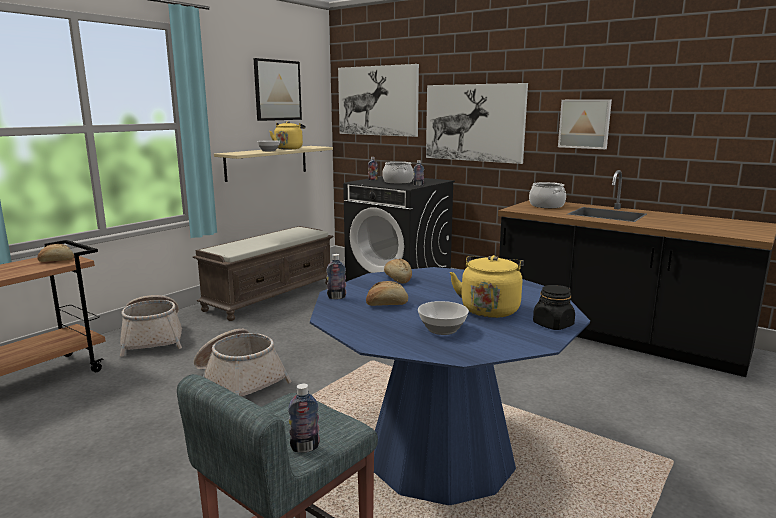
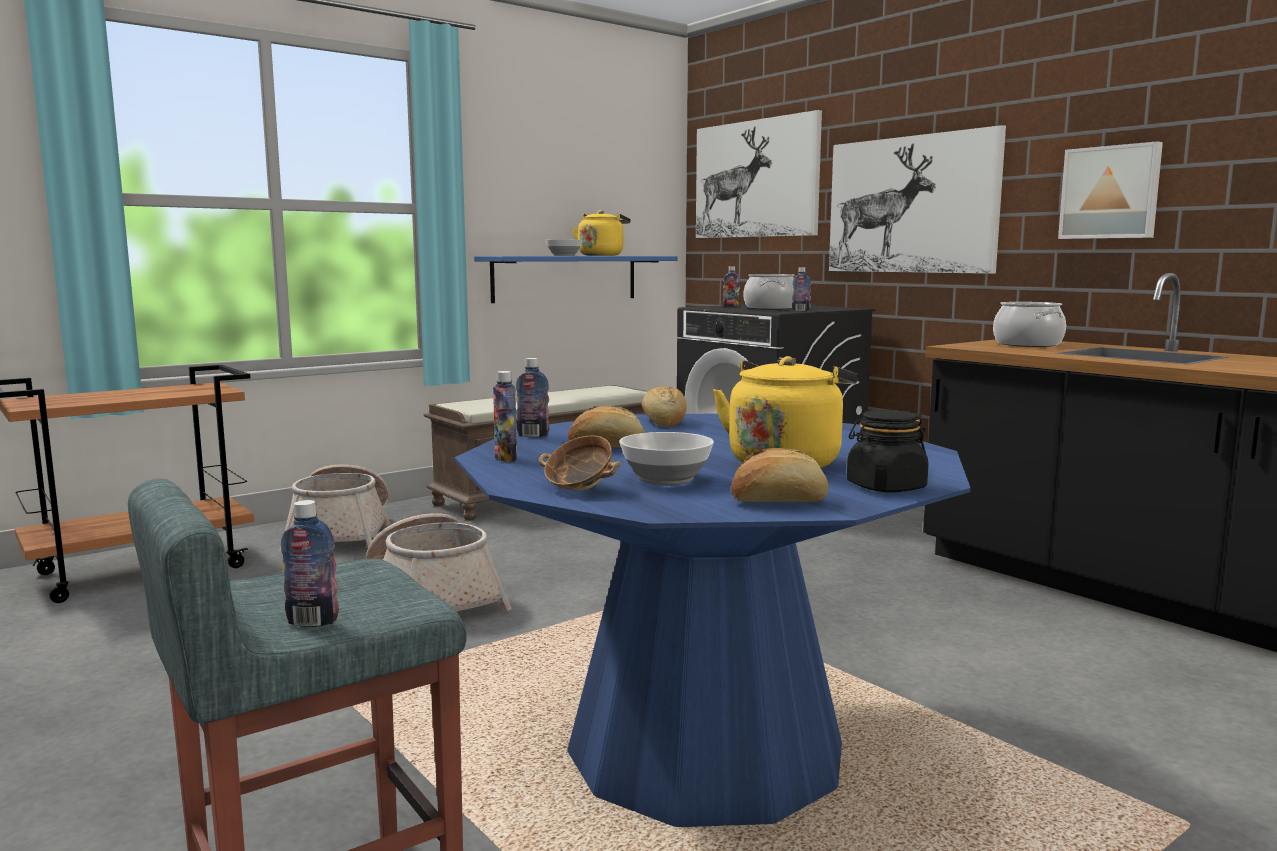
camera: 15 degrees right, 5 degrees down
bread [37,244,74,262] -> bread moved to [731,448,828,502]
beige shelf [214,146,333,182] -> blue shelf [474,256,678,303]
picture [253,58,302,121] -> none
none -> bottle [493,371,517,462]
none -> bowl [539,435,621,491]

